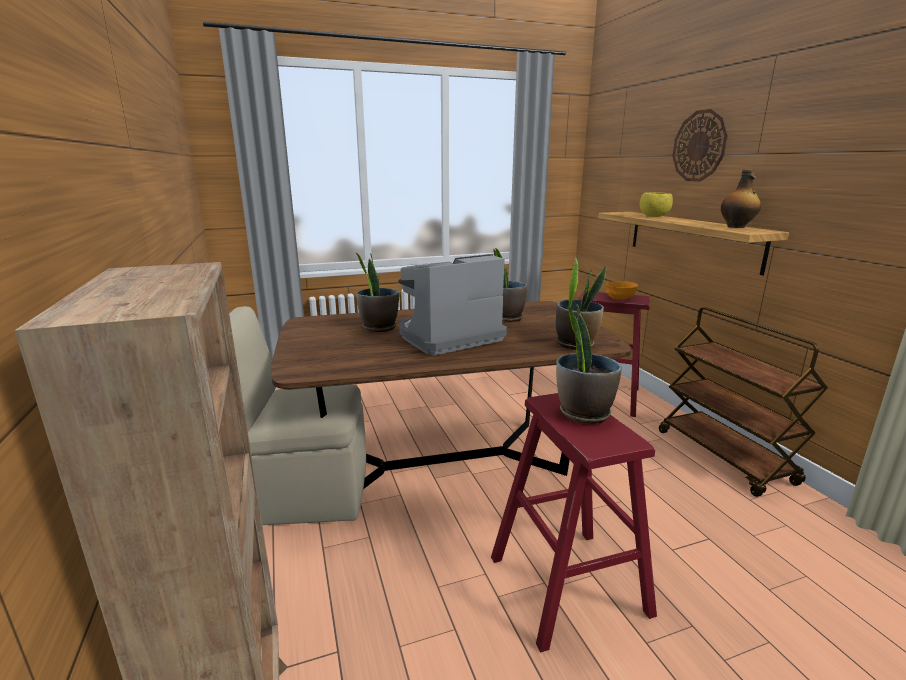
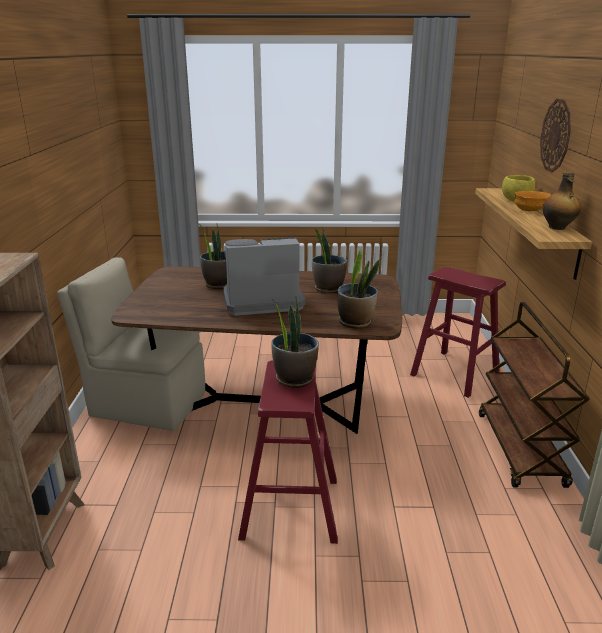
camera: 20 degrees right, 5 degrees up
orange bowl [605,281,638,300] -> orange bowl moved to [514,191,551,211]

